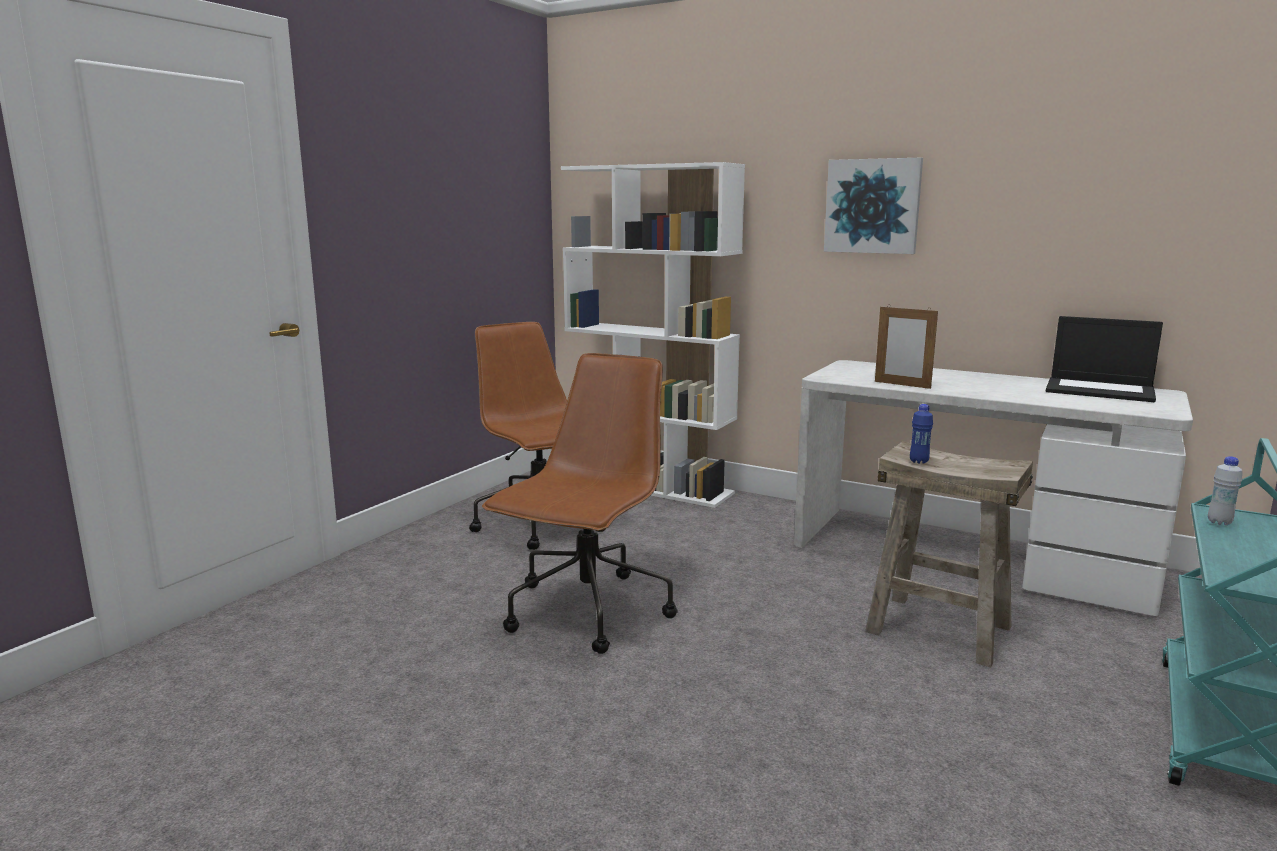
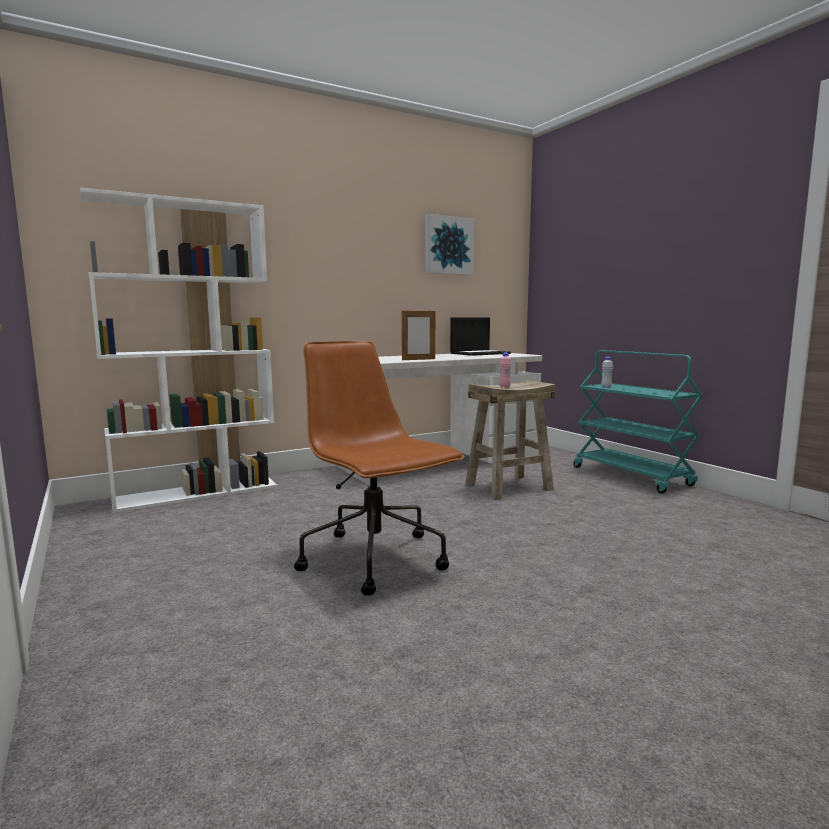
camera: 60 degrees left, 5 degrees down
brown office chair [469,322,605,550] -> none
picture [824,158,923,254] -> picture moved to [425,214,474,275]
blue bottle [910,404,933,464] -> pink bottle [499,352,512,388]

